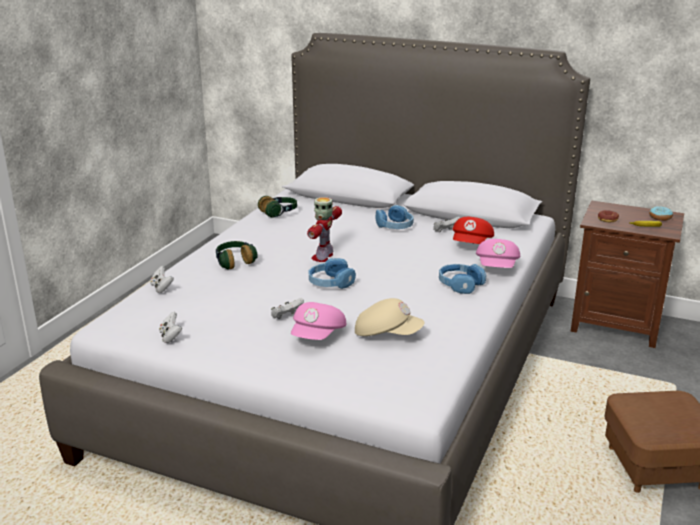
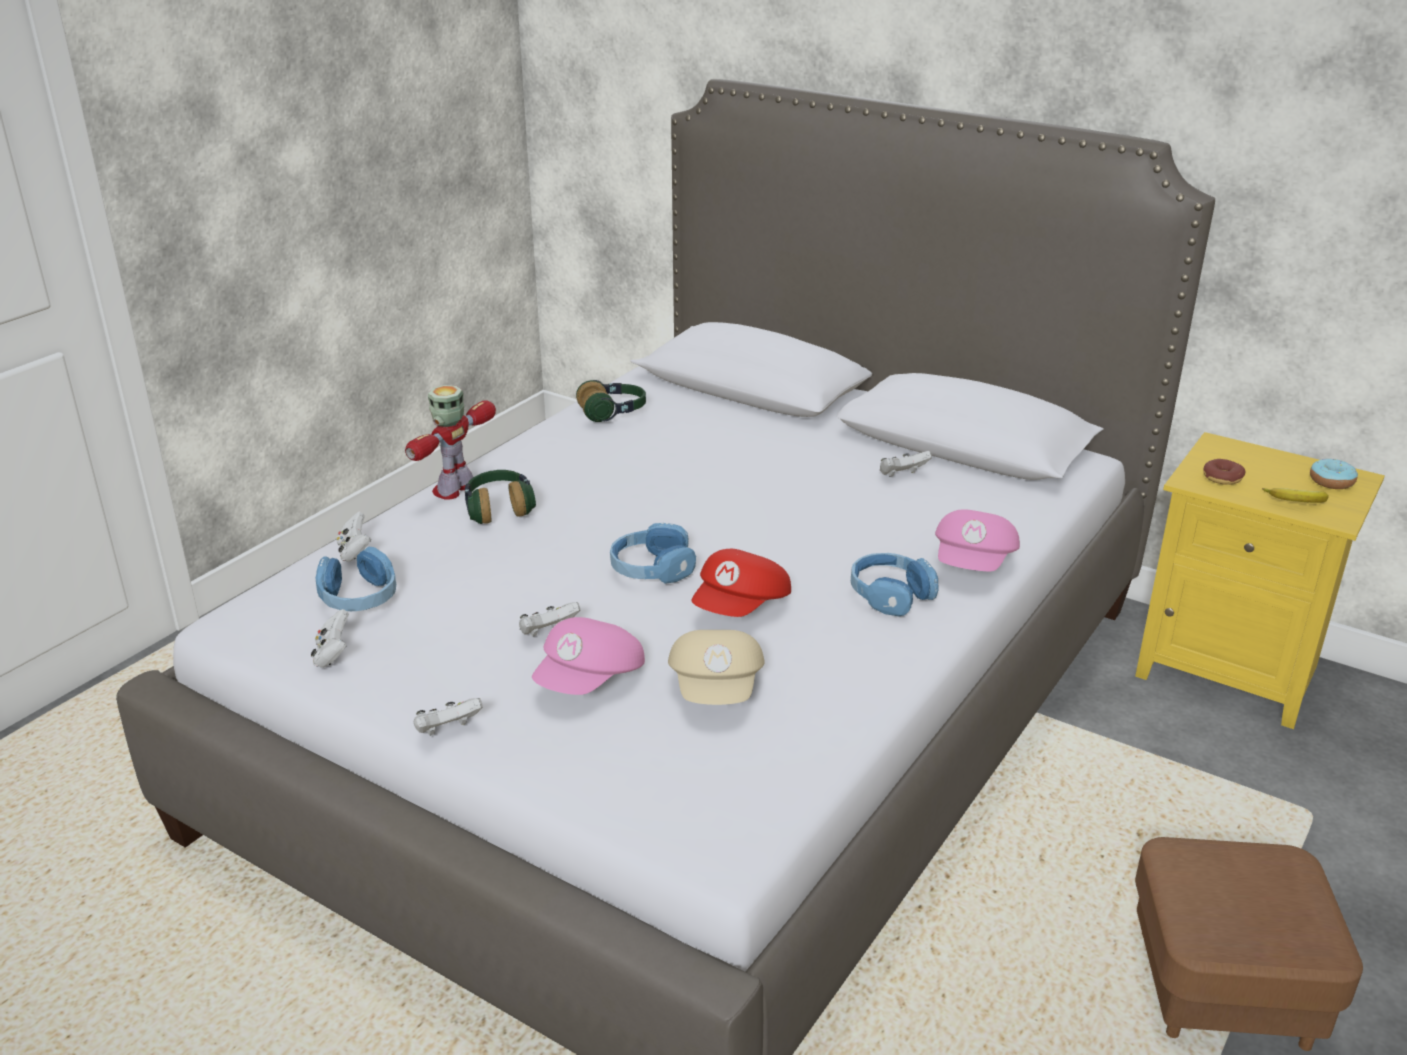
camera: 10 degrees right, 5 degrees up
toy robot [307,197,342,262] -> toy robot moved to [405,385,496,500]
beige cap [355,298,425,336] -> beige cap turned 60 degrees clockwise [668,630,765,705]
blue headphones [376,205,414,229] -> blue headphones moved to [315,547,396,611]
red cap [452,217,494,244] -> red cap moved to [691,549,791,617]
brown nightstand [571,201,684,348] -> yellow nightstand [1135,432,1385,729]
none -> white game controller [414,698,483,736]

